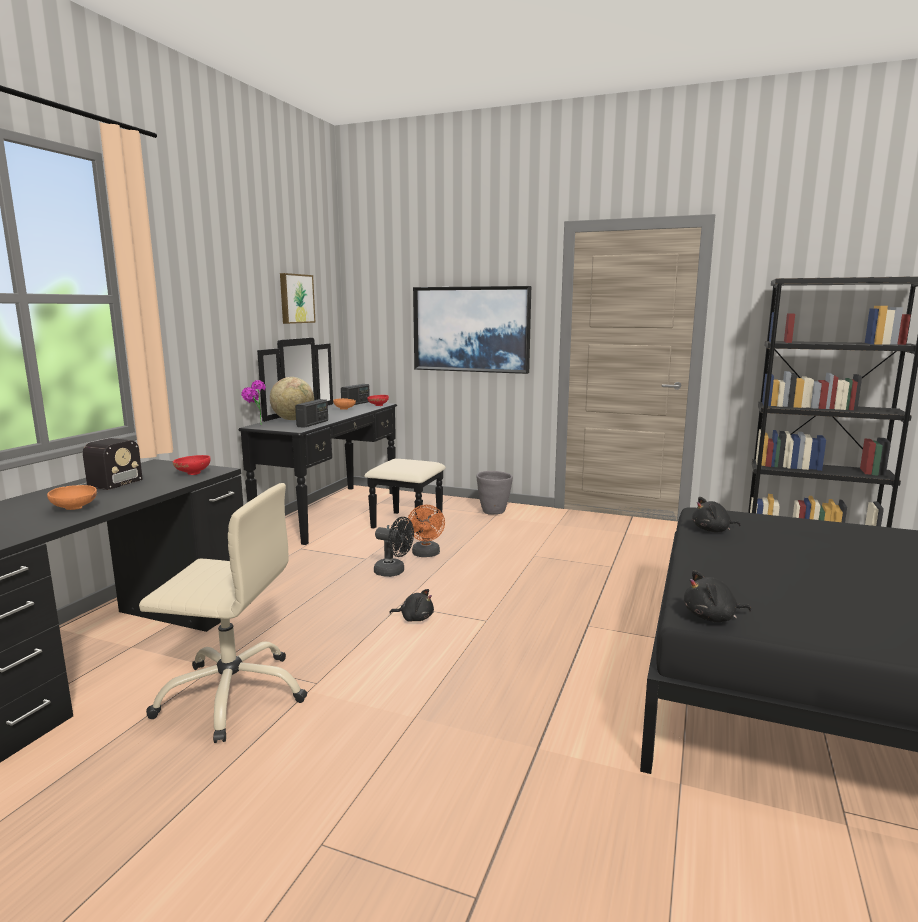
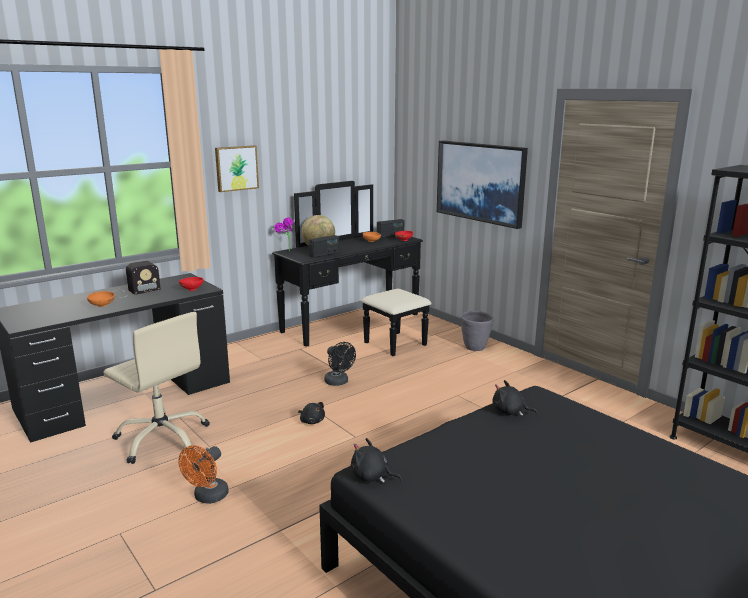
camera: 30 degrees right, 5 degrees up
picture [280,273,316,324] -> picture moved to [215,145,259,192]
orange fan [407,505,445,557] -> orange fan moved to [178,445,229,504]

